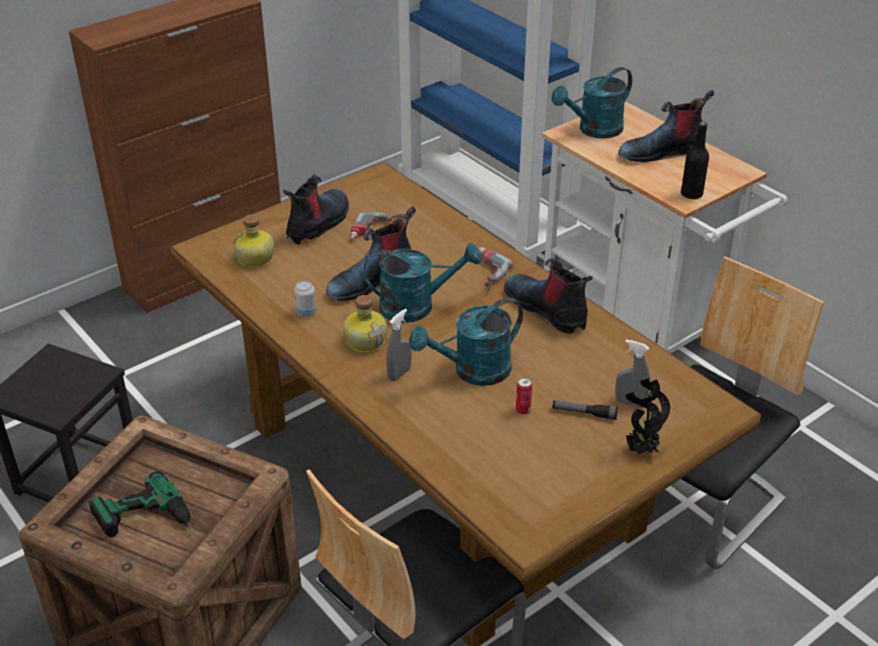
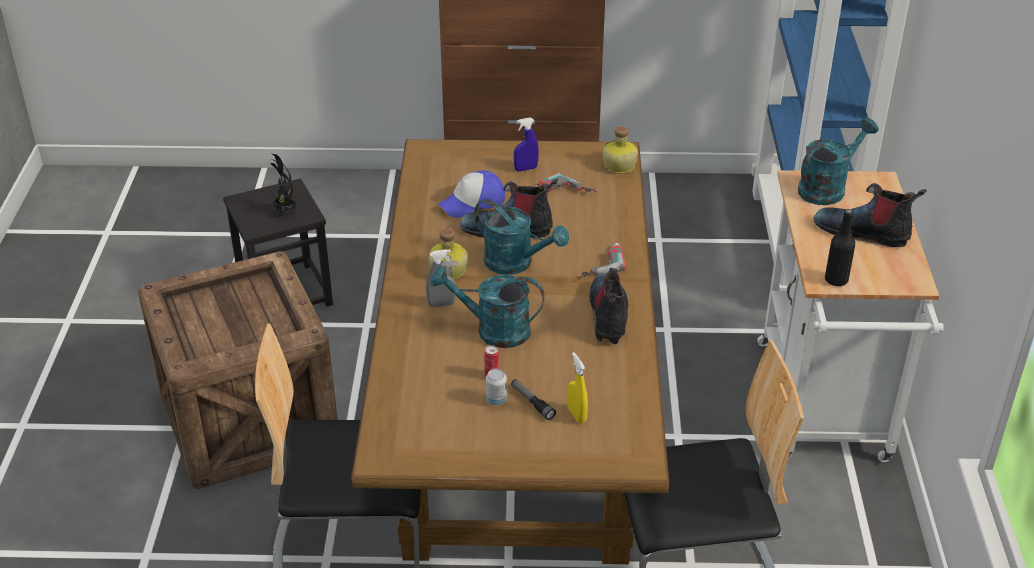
camera: 40 degrees right, 0 degrees up
power drill [89,471,196,537] -> none
bottle [233,215,274,268] -> bottle moved to [602,126,638,174]
boot [283,175,349,245] -> blue spray bottle [514,117,539,172]
can [294,280,316,317] -> can moved to [486,369,507,406]
turquoise watering can [551,67,632,139] -> turquoise watering can turned 135 degrees clockwise [798,117,879,205]
grey spray bottle [615,339,651,408] -> yellow spray bottle [567,352,588,423]
potted plant [626,377,670,454] -> potted plant moved to [271,154,296,214]
none -> cap [438,170,505,218]

